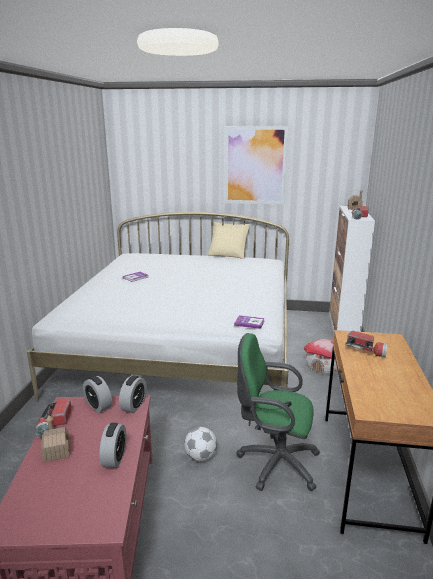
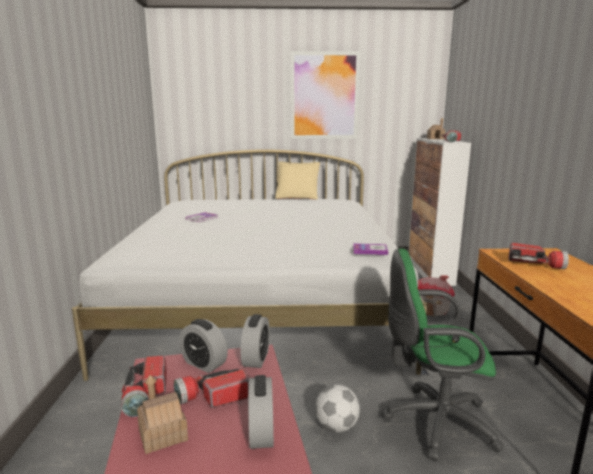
camera: 10 degrees left, 5 degrees down
none -> flashlight [174,368,249,407]

